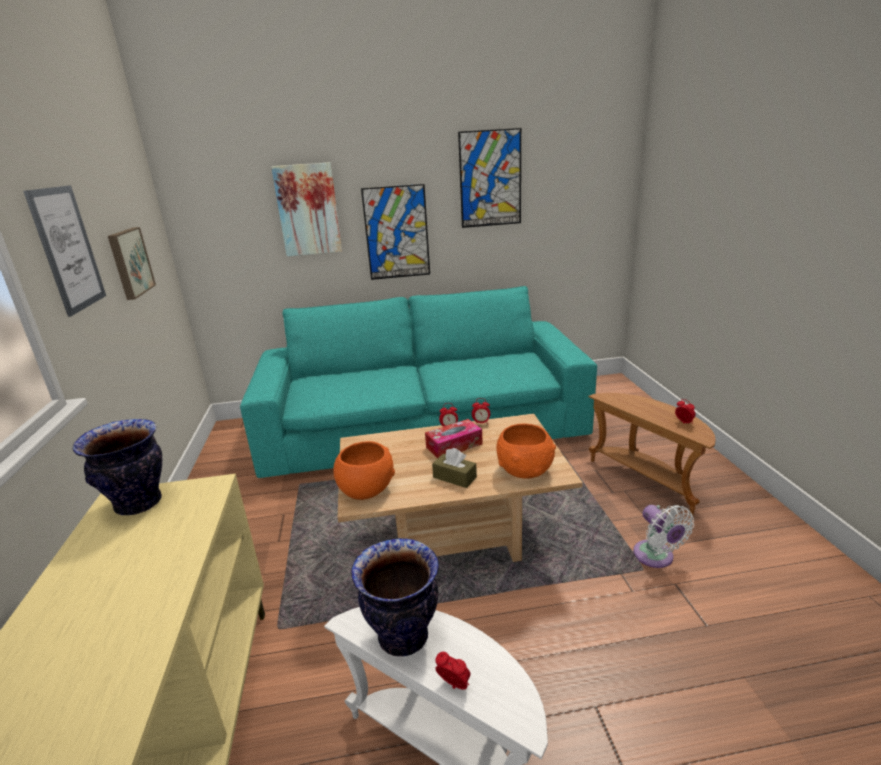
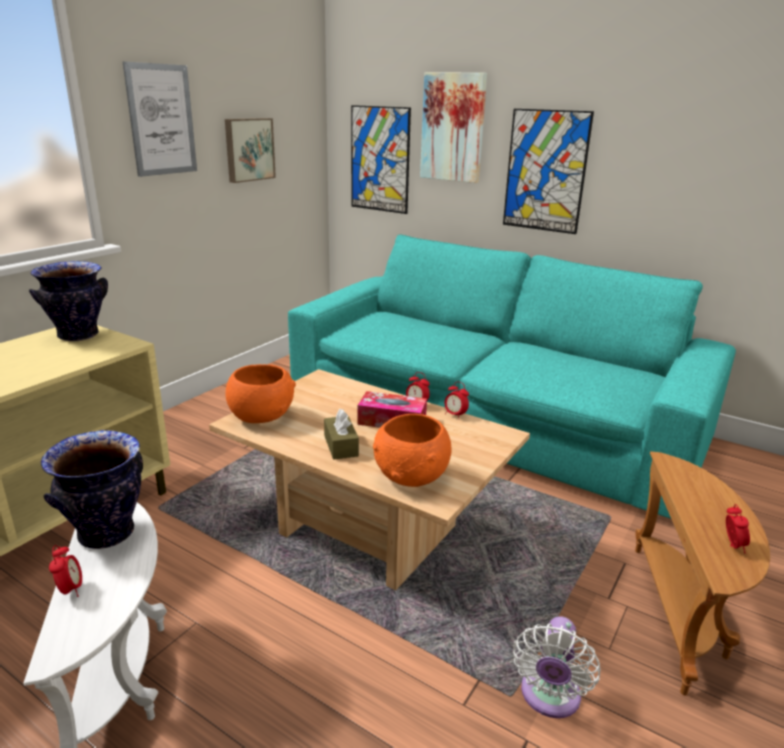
camera: 40 degrees right, 0 degrees up
picture [458,128,521,228] -> picture moved to [351,105,411,214]

